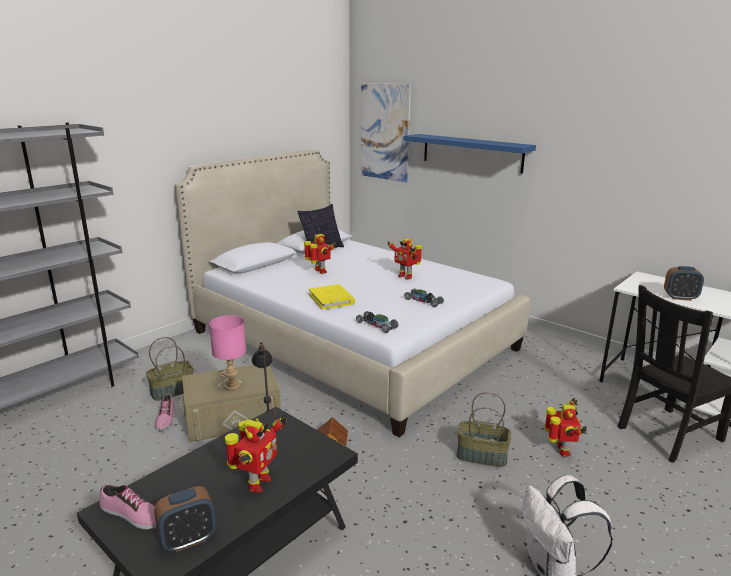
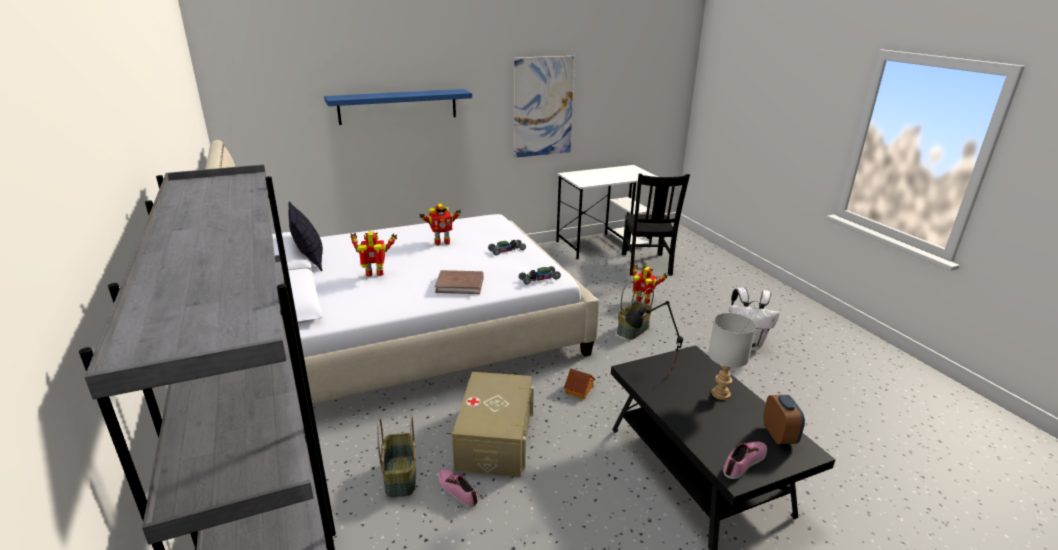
camera: 65 degrees left, 5 degrees up
shoe [155,394,175,431] -> shoe turned 150 degrees counterclockwise [438,469,478,507]
pink table lamp [209,315,246,391] -> none
toy robot [225,414,287,493] -> grey table lamp [708,313,756,400]
yellow book [309,284,355,309] -> brown book [435,270,484,294]
picture [361,83,411,183] -> picture moved to [514,56,575,158]
alarm clock [664,266,704,301] -> none

